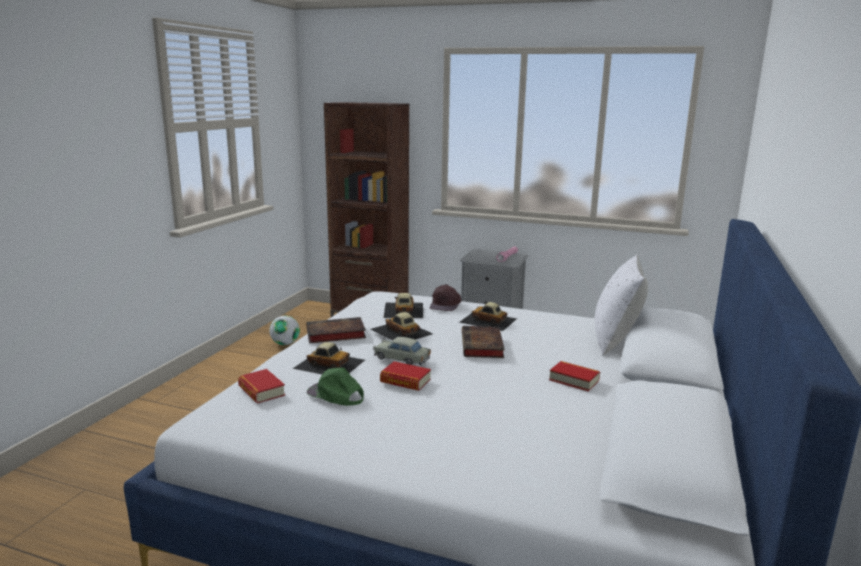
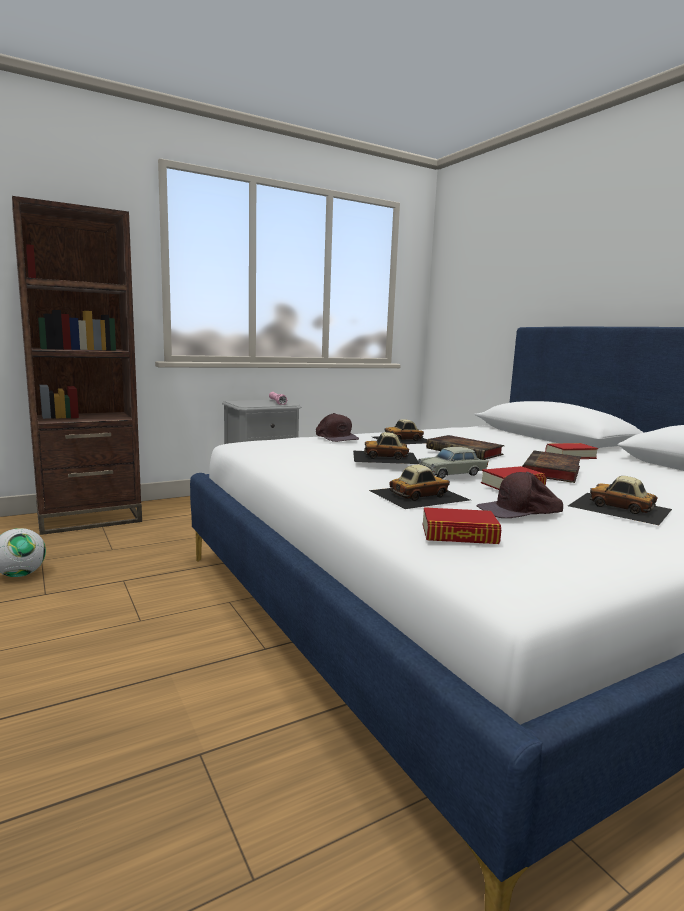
camera: 50 degrees left, 5 degrees down
book [306,317,366,343] -> book moved to [522,451,581,483]
green cap [307,368,364,406] -> brown cap [476,472,563,518]
toy car [383,293,423,318] -> toy car moved to [568,476,672,525]
white pillow [595,255,648,356] -> none

